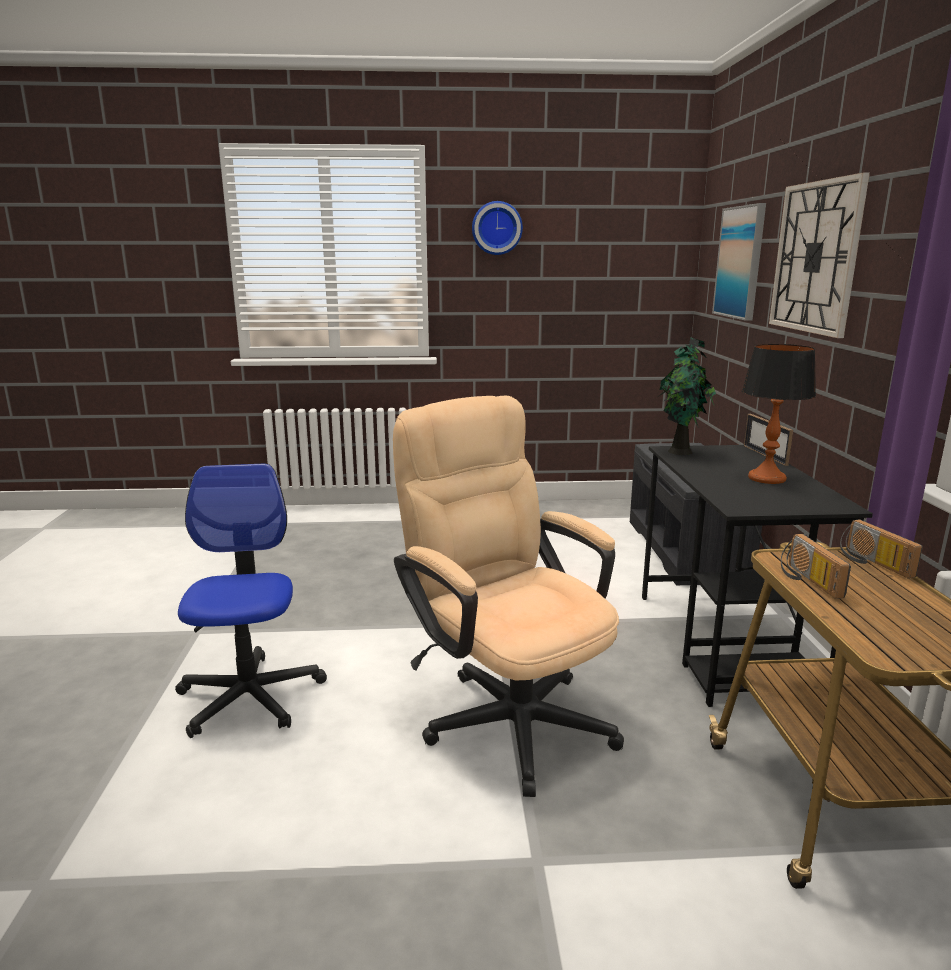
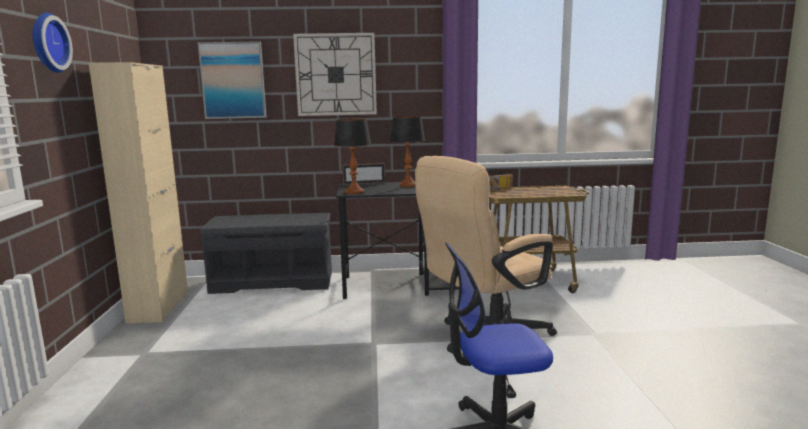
camera: 90 degrees left, 5 degrees down
potted plant [658,337,716,455] -> table lamp [334,119,371,194]
radio [781,534,851,599] -> none
none -> beige cabinet [89,62,188,323]

